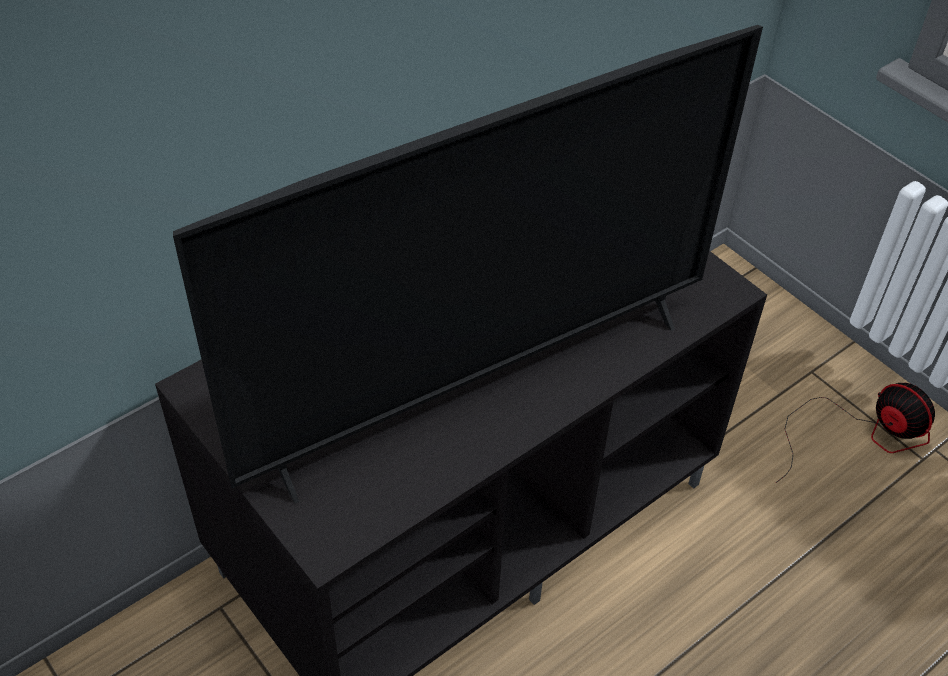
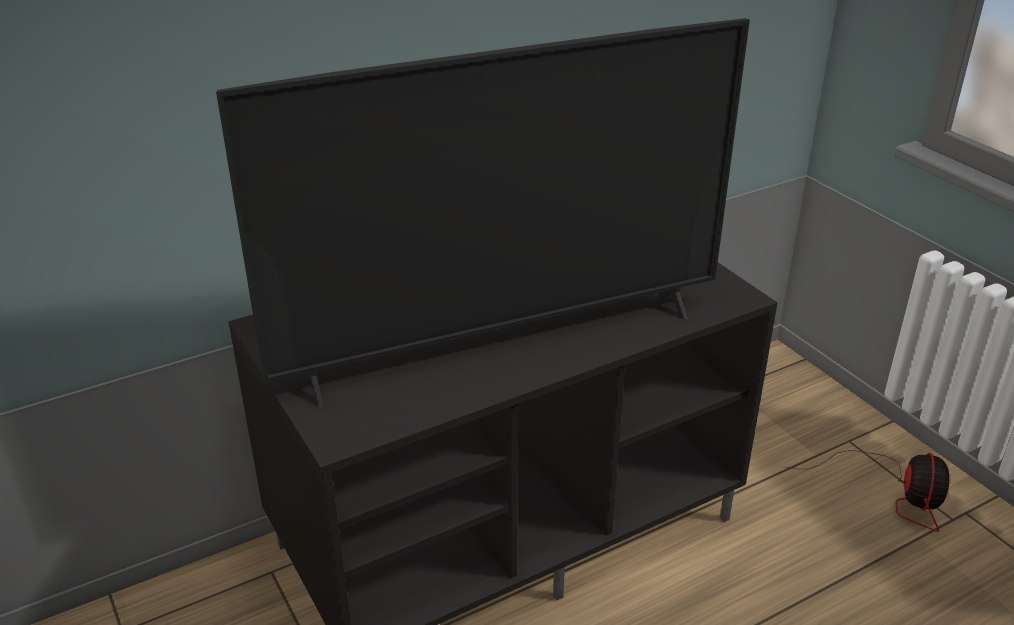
camera: 10 degrees right, 15 degrees down
fan [776,383,935,483] -> fan turned 45 degrees clockwise [787,450,949,532]

